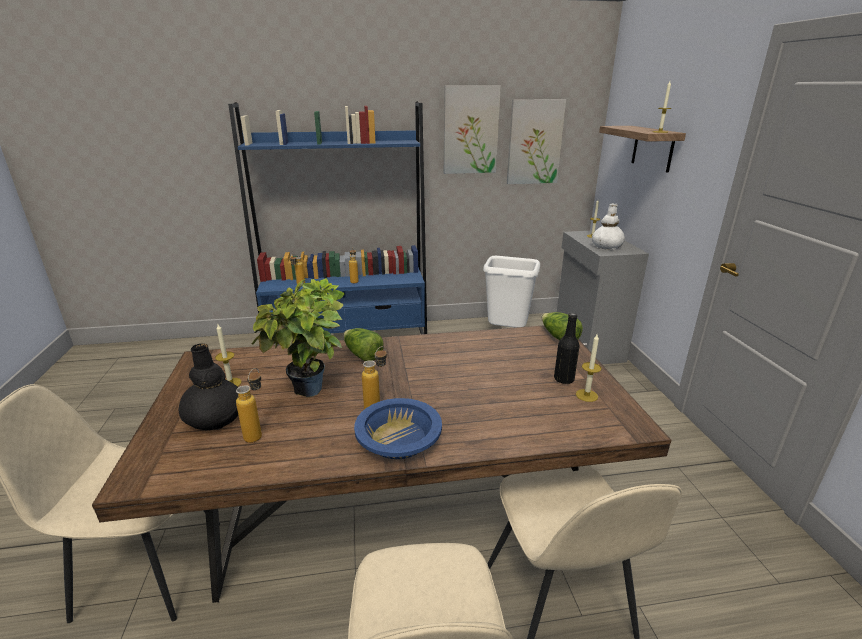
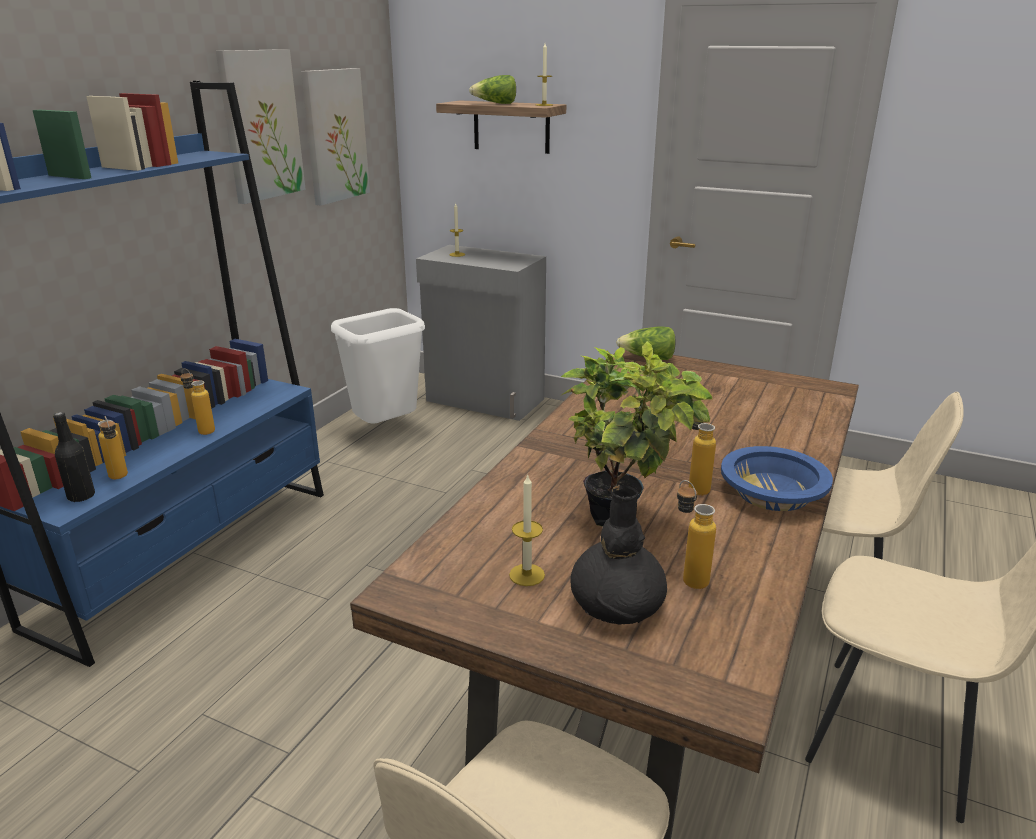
camera: 55 degrees left, 0 degrees up
lettuce [344,328,384,361] -> lettuce moved to [469,75,516,104]
black bottle [554,313,580,384] -> black bottle moved to [53,412,95,502]
candle [576,334,602,402] -> none
white vase [592,203,625,250] -> none

